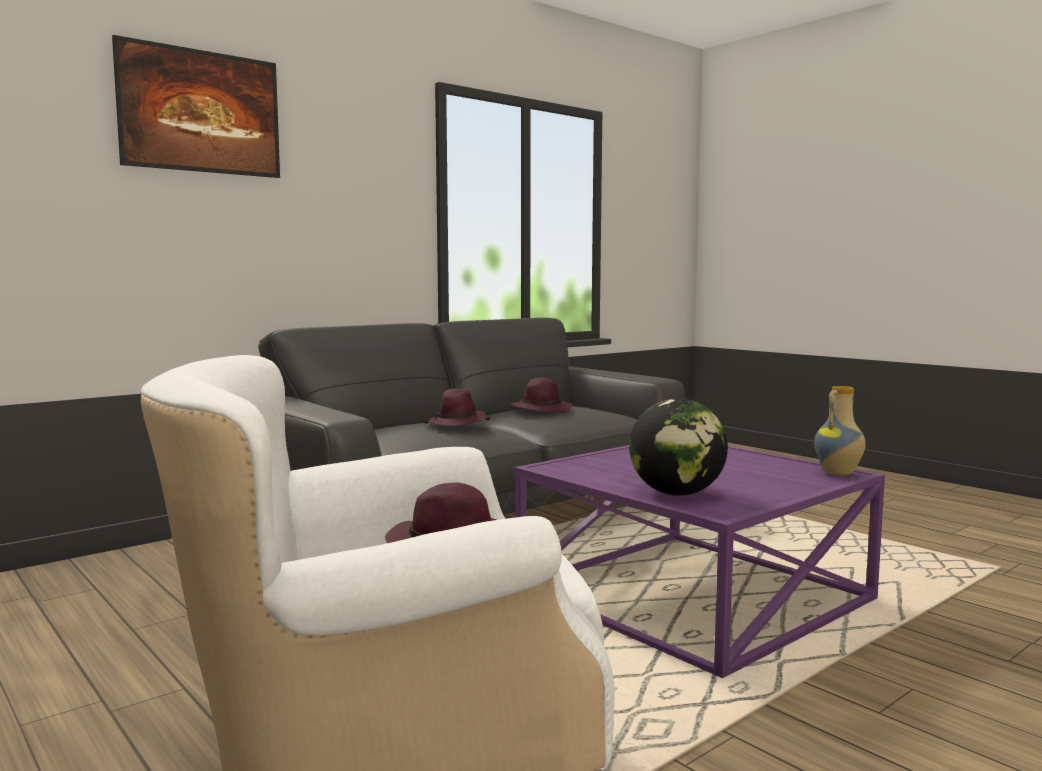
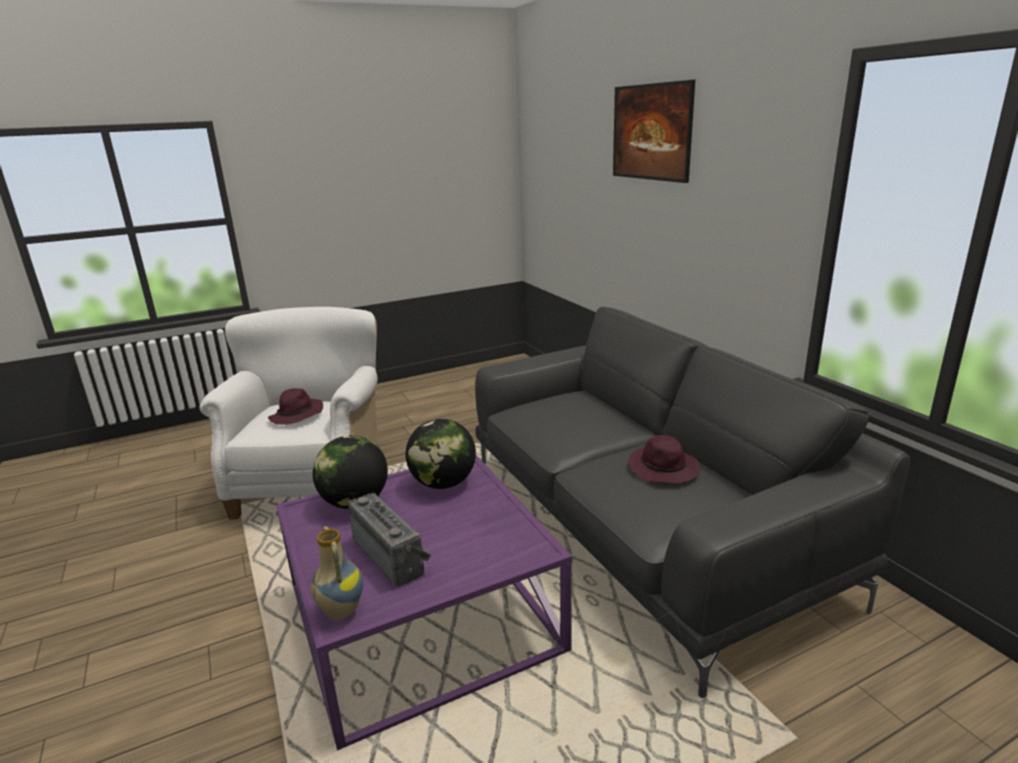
camera: 105 degrees right, 15 degrees up
purple hat [425,388,490,426] -> none
none -> radio [348,493,431,587]
none -> globe [406,419,476,489]

